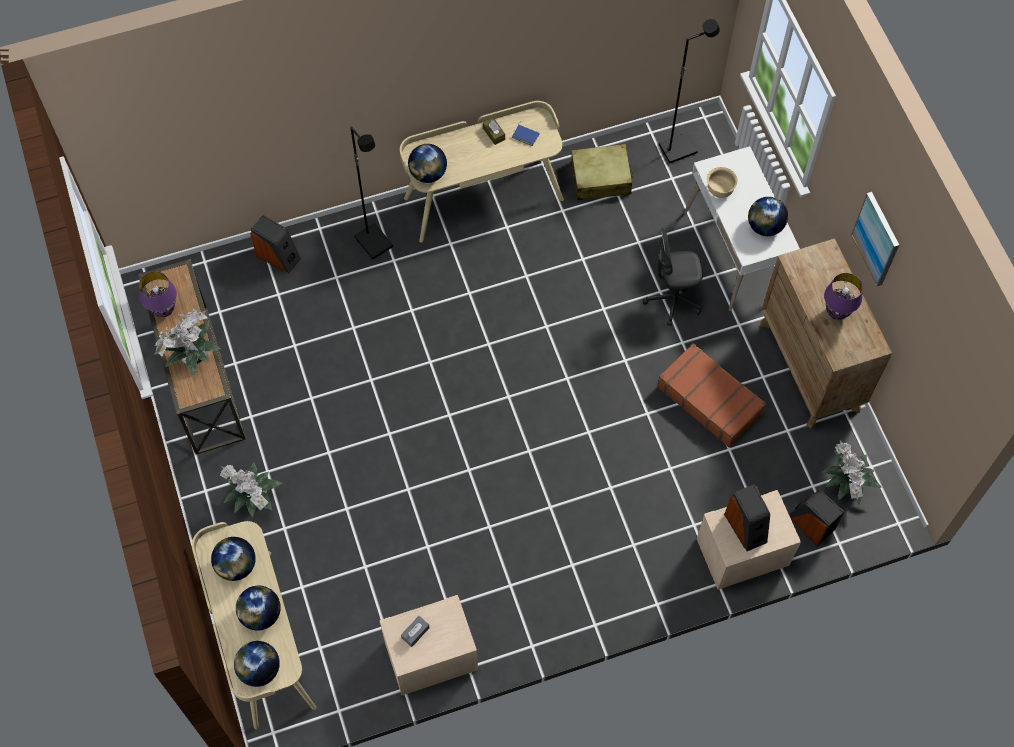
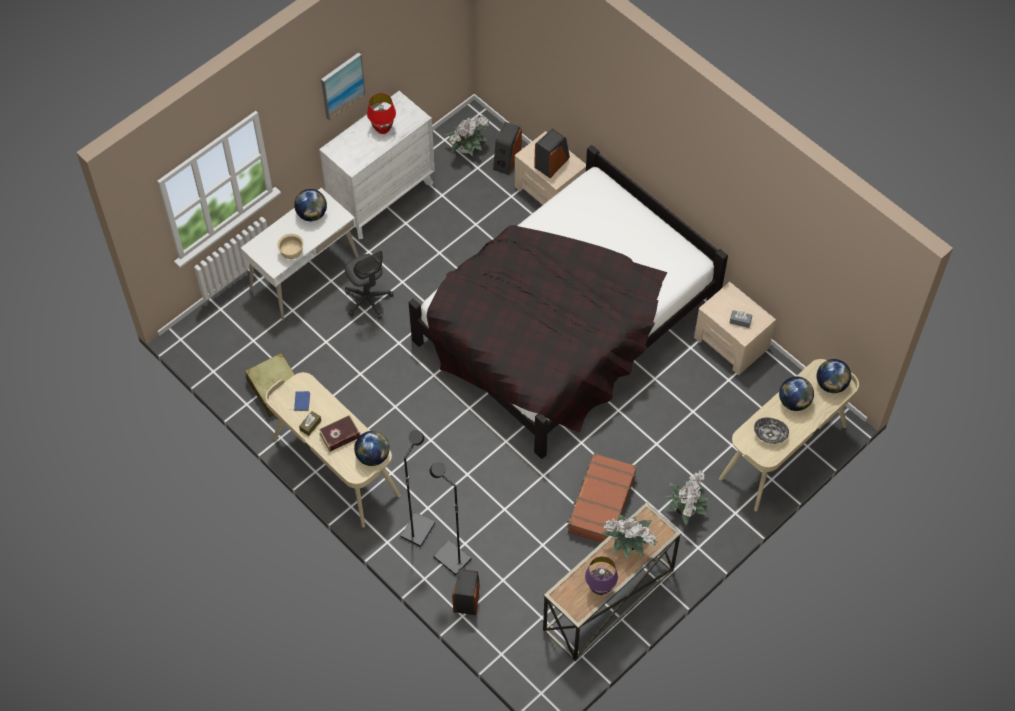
camera: 115 degrees left, 5 degrees down
globe [211,537,256,581] -> bowl [754,418,789,444]
brown suitcase [657,343,766,447] -> brown suitcase moved to [567,453,637,543]
black floor lamp [659,19,720,163] -> black floor lamp moved to [430,462,471,575]
brown dresser [760,238,892,428] -> white dresser [319,91,435,239]
purple table lamp [824,273,863,320] -> red table lamp [367,93,396,134]
none -> book [319,414,361,452]
none -> black bed [409,145,728,459]

